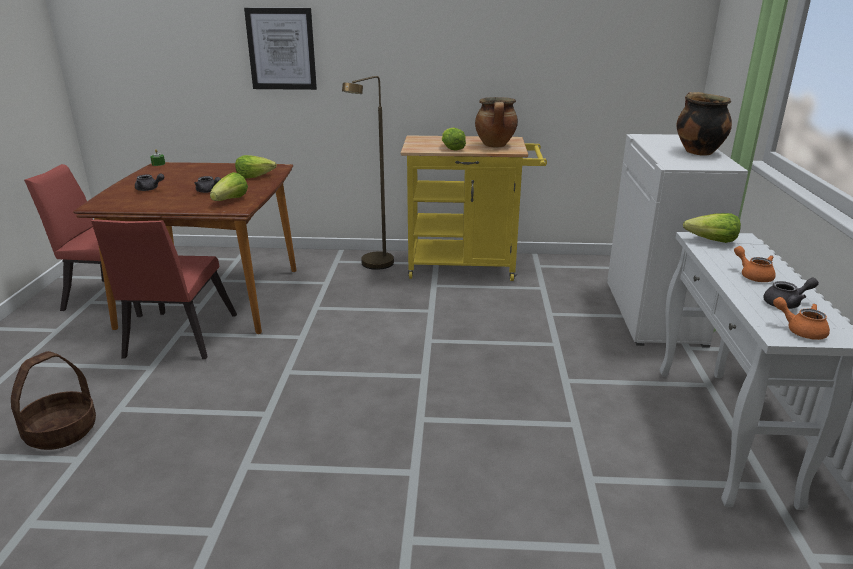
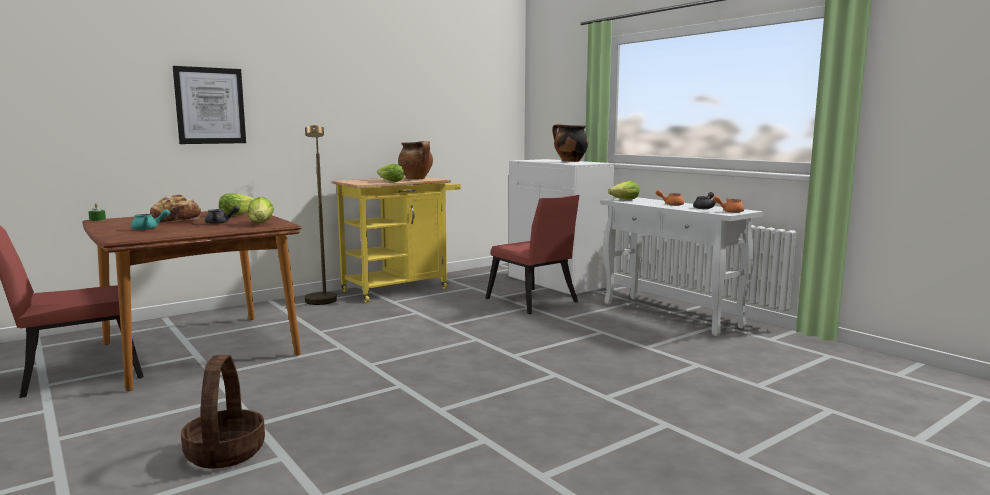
camera: 40 degrees left, 15 degrees down
red chair [91,219,237,359] -> red chair moved to [486,195,579,314]
grey teapot [135,174,164,191] -> turquoise teapot [131,209,170,230]
none -> bread [150,194,201,224]

